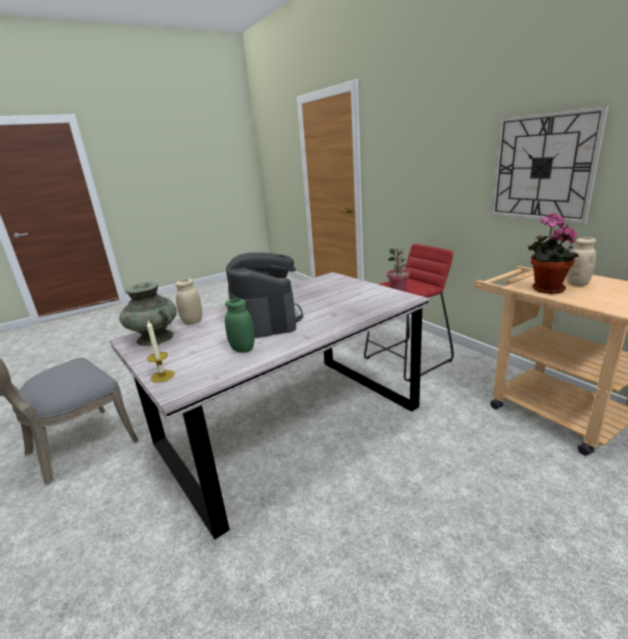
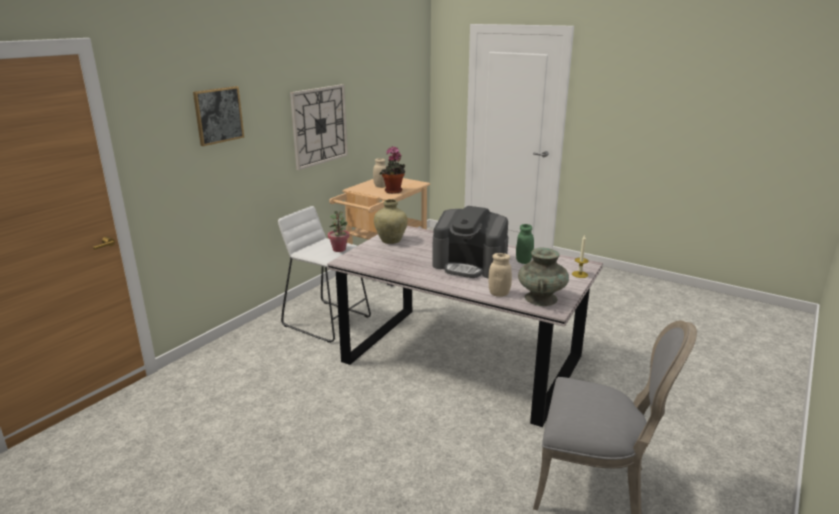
camera: 115 degrees left, 0 degrees up
coffee machine [226,252,303,338] -> coffee machine turned 120 degrees counterclockwise [432,206,508,278]
red stool [364,244,454,382] -> white stool [278,206,371,343]
none -> picture [193,86,244,146]
none -> beige vase [374,199,408,244]

